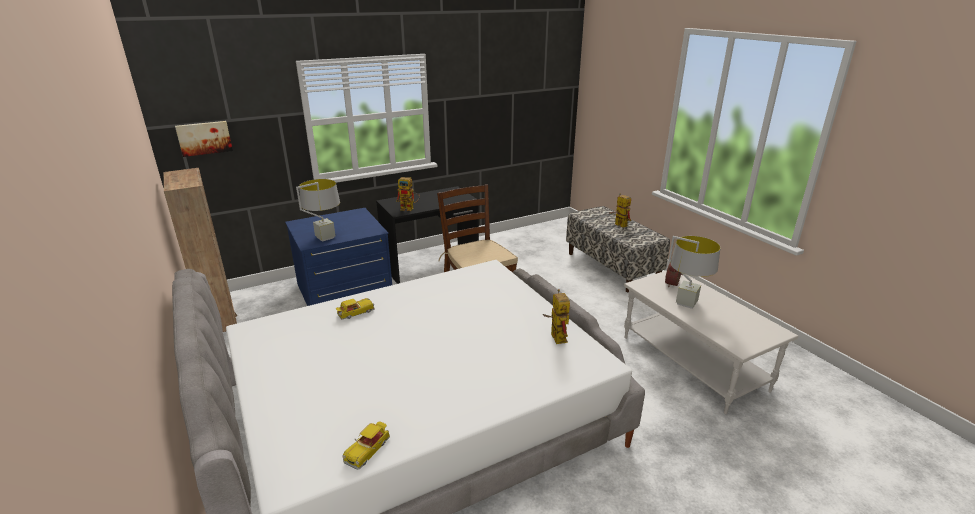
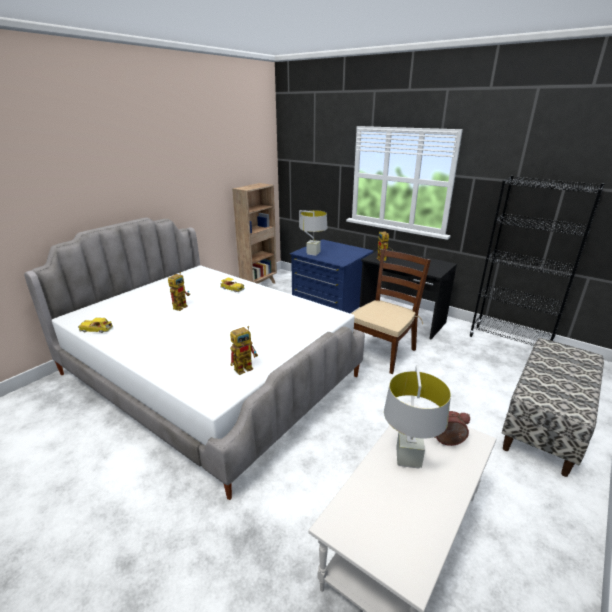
camera: 65 degrees right, 0 degrees up
picture [175,121,233,157] -> none
toy robot [609,193,631,228] -> toy robot moved to [168,272,190,311]
none -> black bookcase [469,176,604,346]

